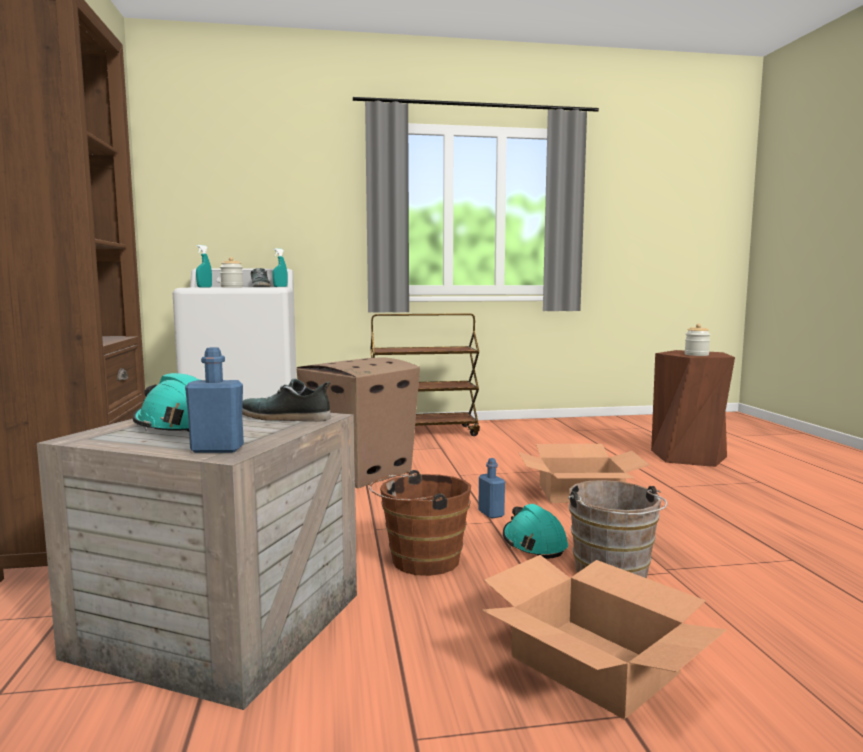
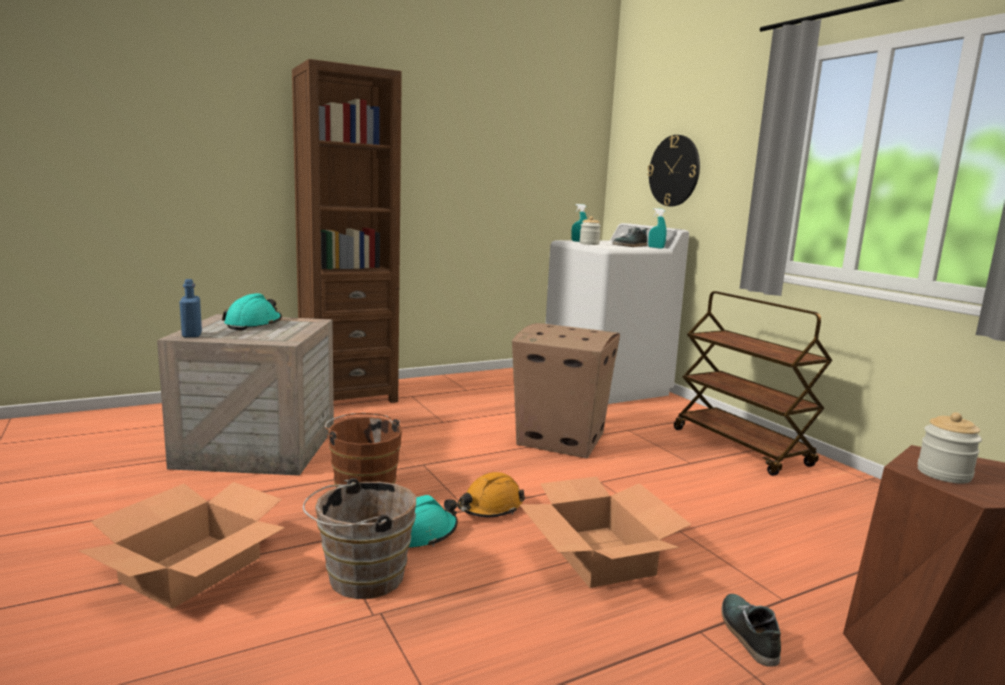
camera: 70 degrees right, 5 degrees up
shoe [242,378,331,422] -> shoe moved to [722,594,781,667]
blue bottle [478,458,505,519] -> orange hard hat [457,472,525,517]
none -> wall clock [647,135,700,206]

